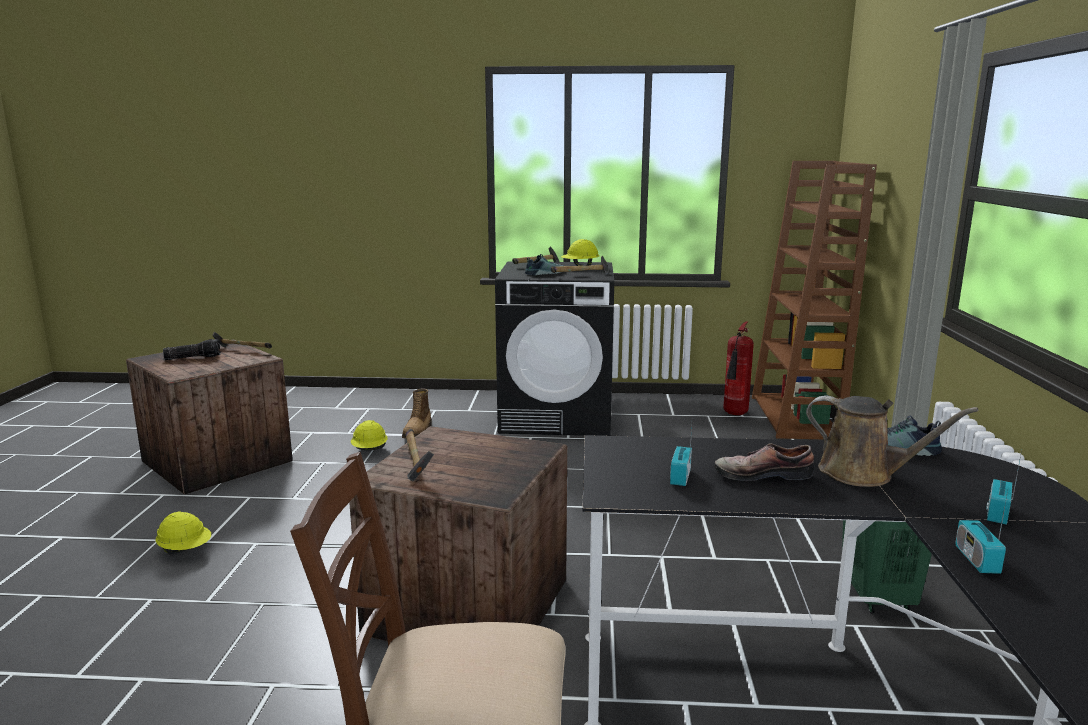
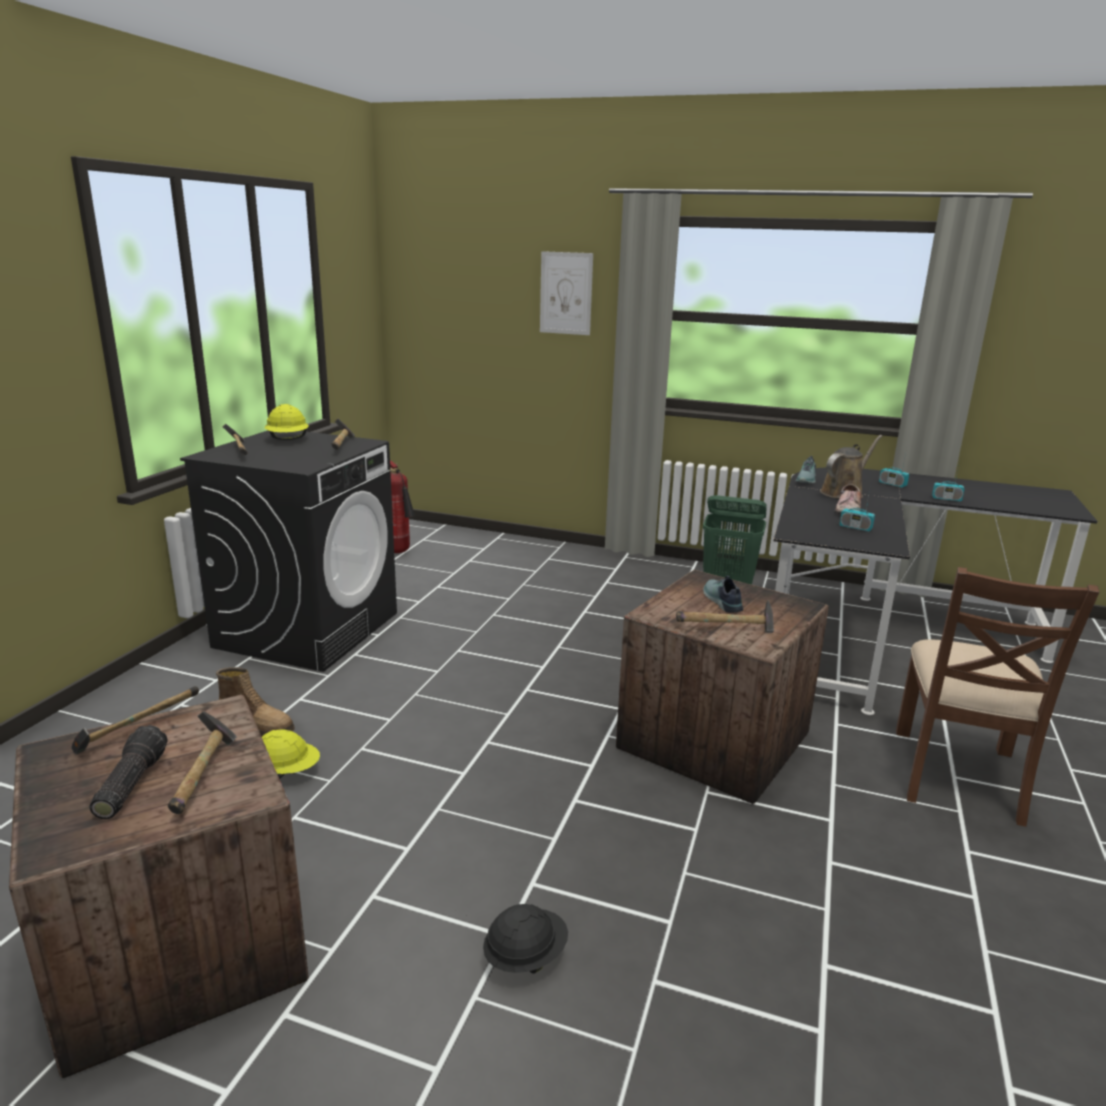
camera: 75 degrees left, 5 degrees up
yellow hard hat [155,511,211,554] -> black hard hat [483,904,568,974]
shoe [525,254,563,275] -> shoe moved to [703,576,743,613]
brown bookcase [752,161,877,439] -> none
none -> hammer [168,711,237,814]
none -> picture [540,251,593,335]

